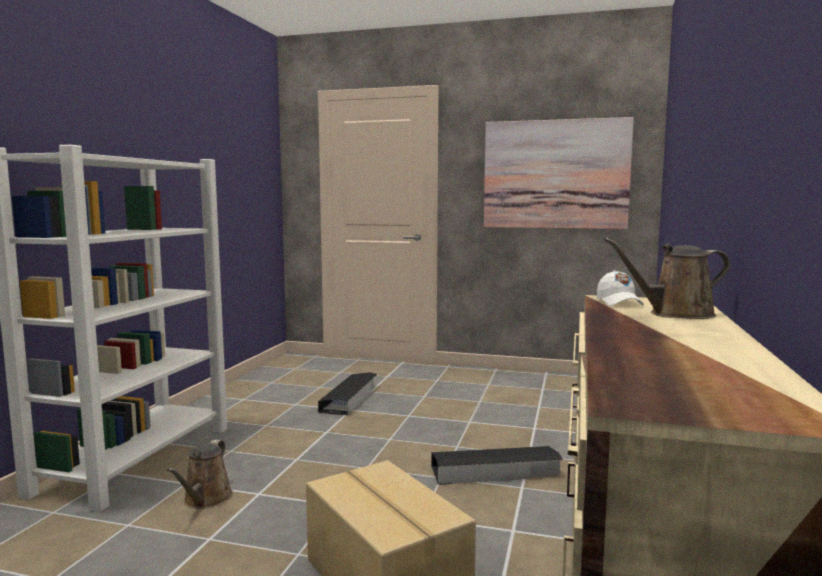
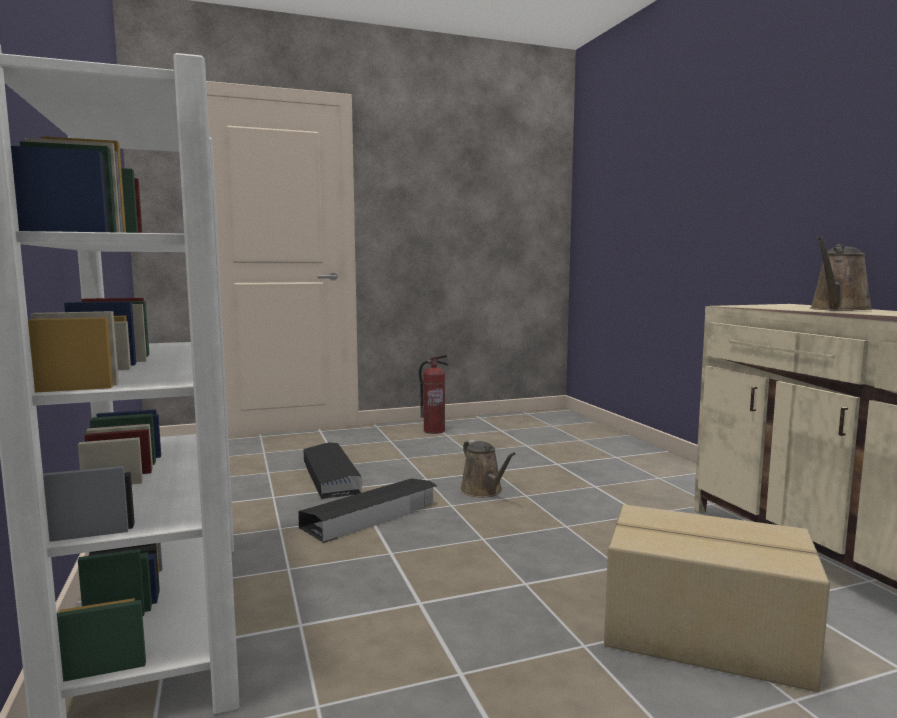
camera: 35 degrees left, 0 degrees up
brown watering can [167,440,233,509] -> brown watering can moved to [460,440,516,498]
black storage box [431,446,563,485] -> black storage box moved to [298,479,437,543]
picture [484,117,634,229] -> none
white cap [597,270,644,306] -> none
none -> fire extinguisher [419,355,448,434]

